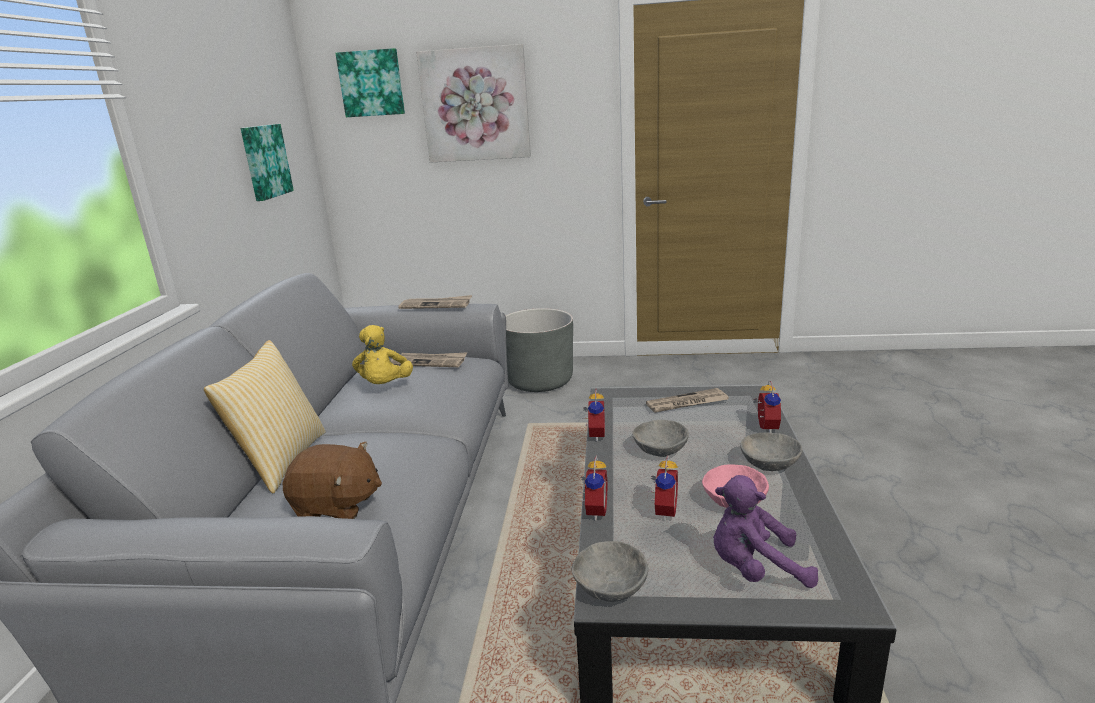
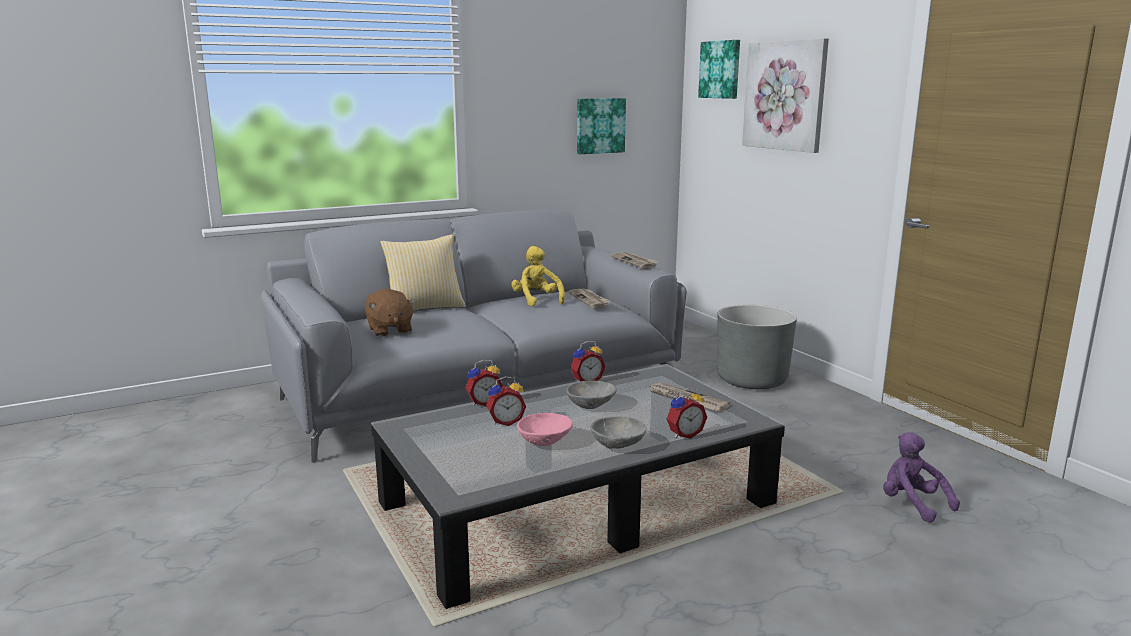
camera: 55 degrees right, 5 degrees down
yellow plush toy [352,325,413,384] -> yellow plush toy turned 105 degrees clockwise [511,246,565,307]
grey bowl [572,541,648,602] -> none
purple plush toy [713,475,818,588] -> purple plush toy moved to [883,432,960,523]

